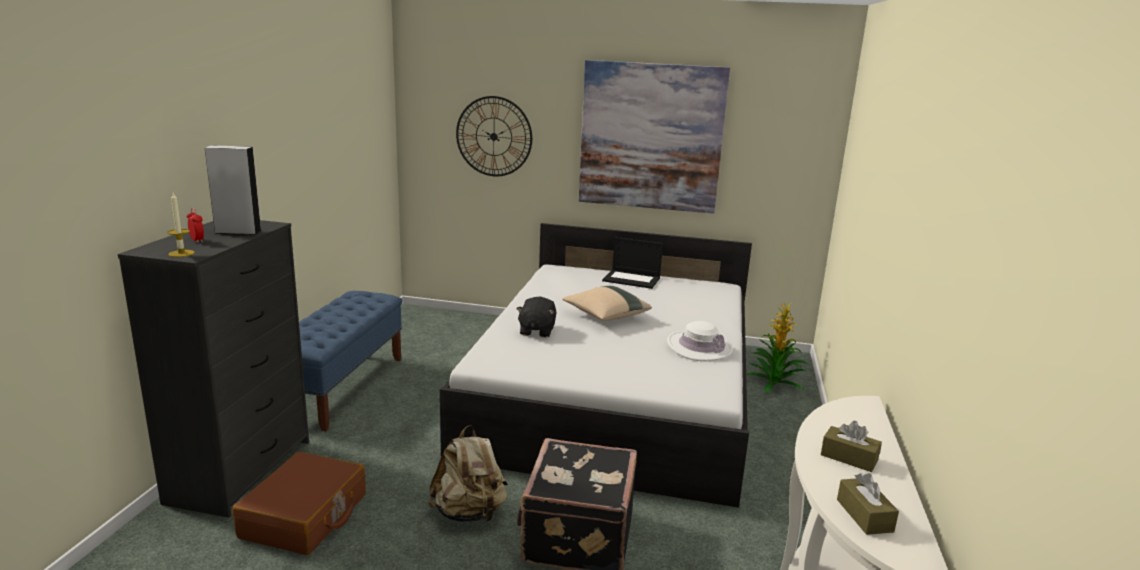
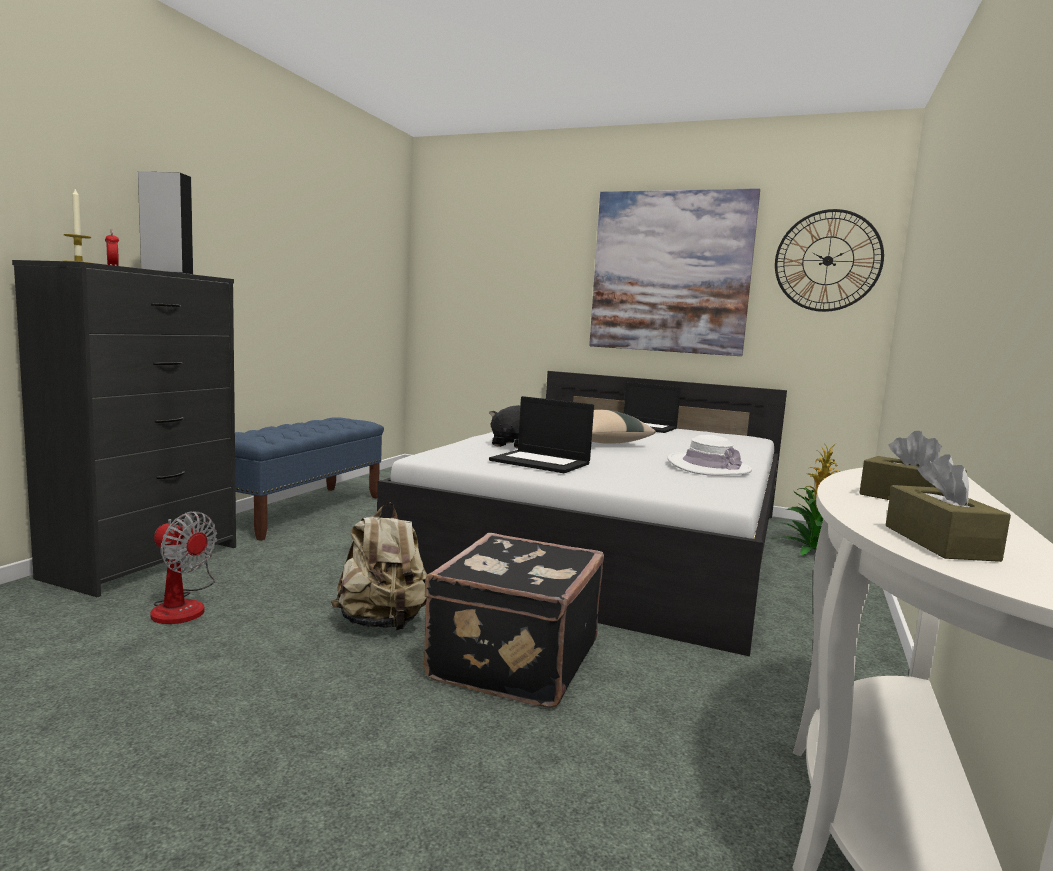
camera: 10 degrees right, 10 degrees down
brown suitcase [232,452,366,555] -> fan [150,512,217,624]
wall clock [456,96,532,176] -> wall clock moved to [775,209,884,312]
none -> laptop [489,396,594,473]

